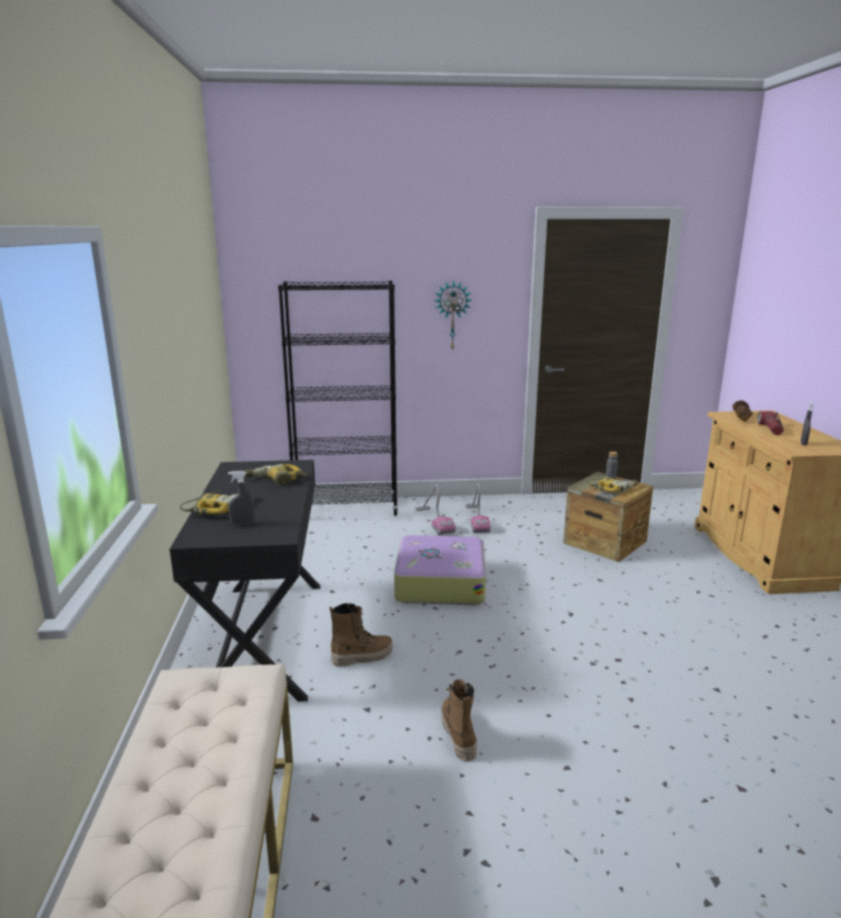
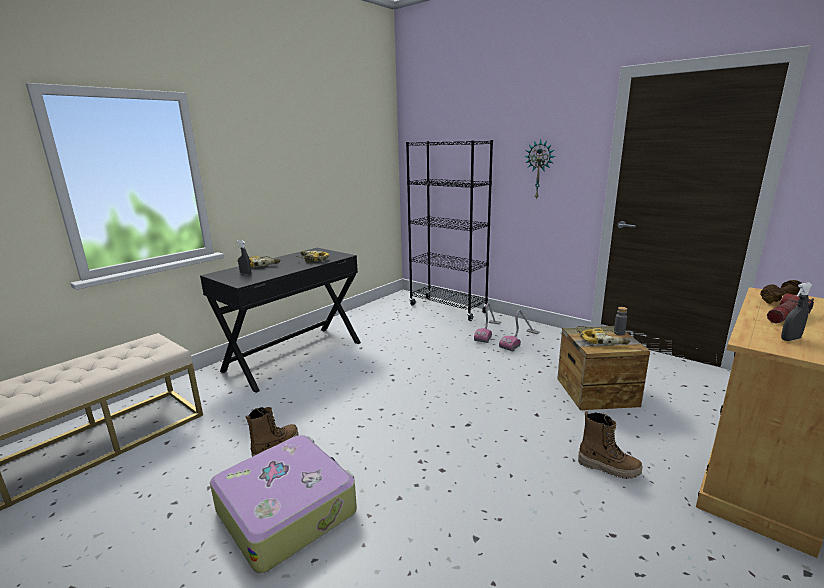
camera: 45 degrees right, 0 degrees up
boot [330,603,393,667] -> boot moved to [578,411,642,479]
suitcase [394,535,486,605] -> suitcase moved to [210,435,357,574]

